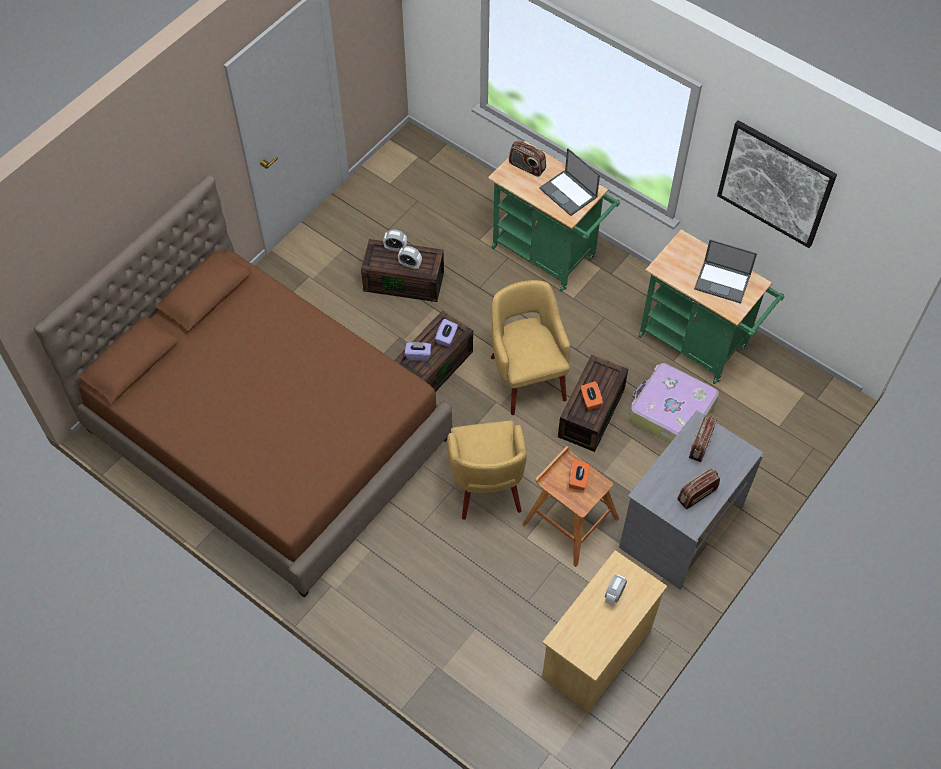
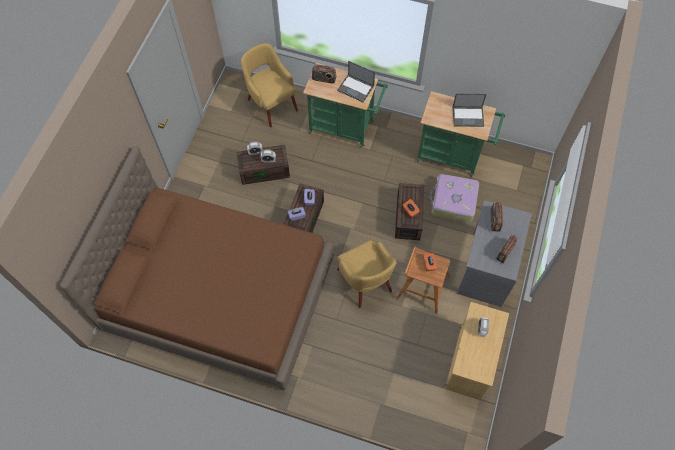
camera: 20 degrees left, 5 degrees up
yellow armchair [491,280,570,415] -> yellow armchair moved to [241,43,298,127]
picture [717,120,837,248] -> none

